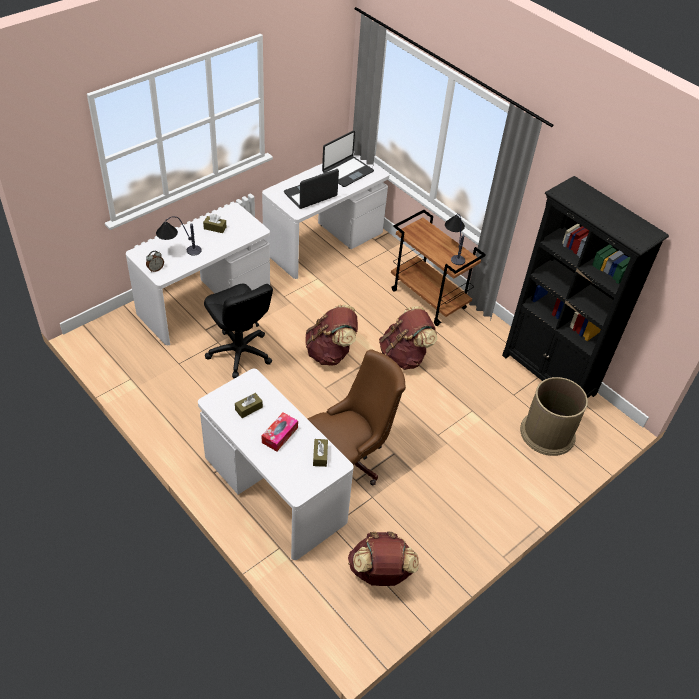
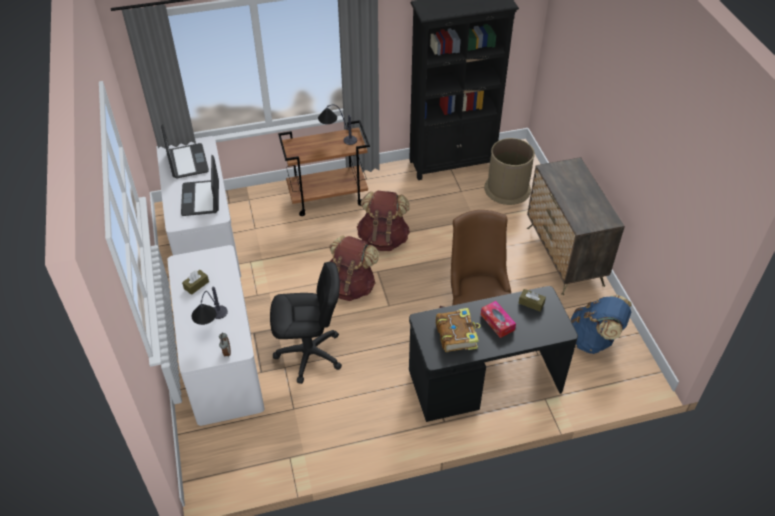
camera: 60 degrees left, 0 degrees up
white desk [198,369,354,560] -> black desk [409,286,578,422]
brown tissue box [235,393,263,418] -> book [436,308,481,352]
brown backpack [348,531,419,586] -> blue backpack [571,295,632,354]
none -> dresser [527,157,625,295]

